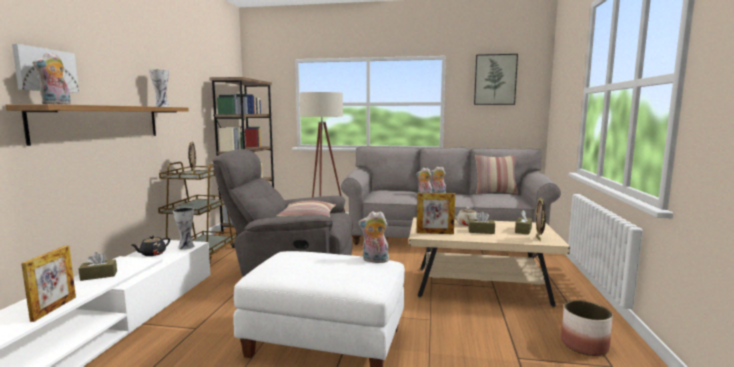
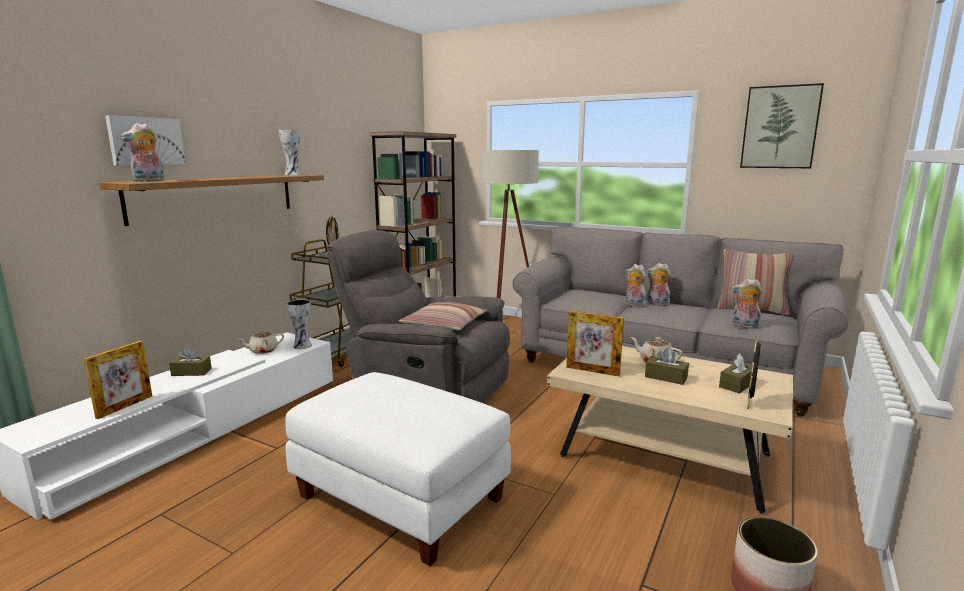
camera: 20 degrees right, 5 degrees up
black teapot [132,236,170,256] -> beige teapot [238,330,284,354]
plush toy [358,211,389,263] -> plush toy moved to [731,279,762,329]

